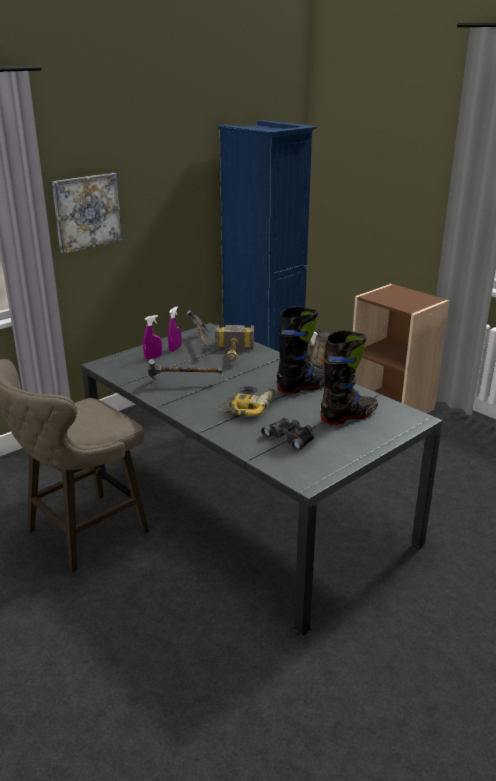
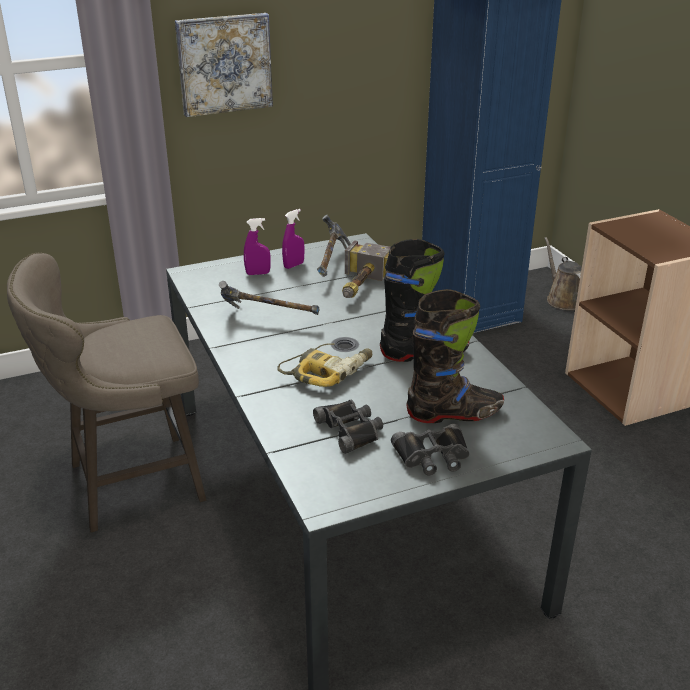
camera: 20 degrees right, 5 degrees up
none -> black binoculars [391,424,470,476]

